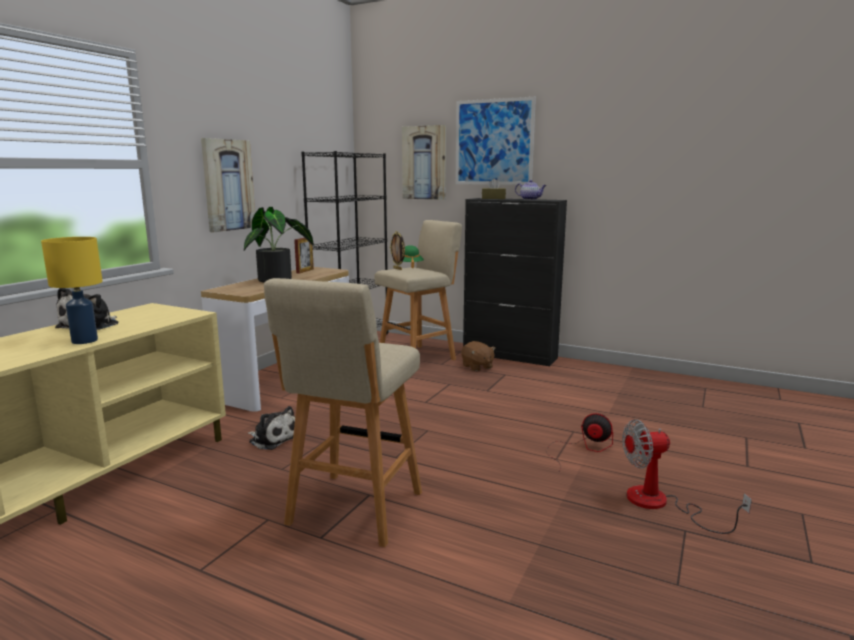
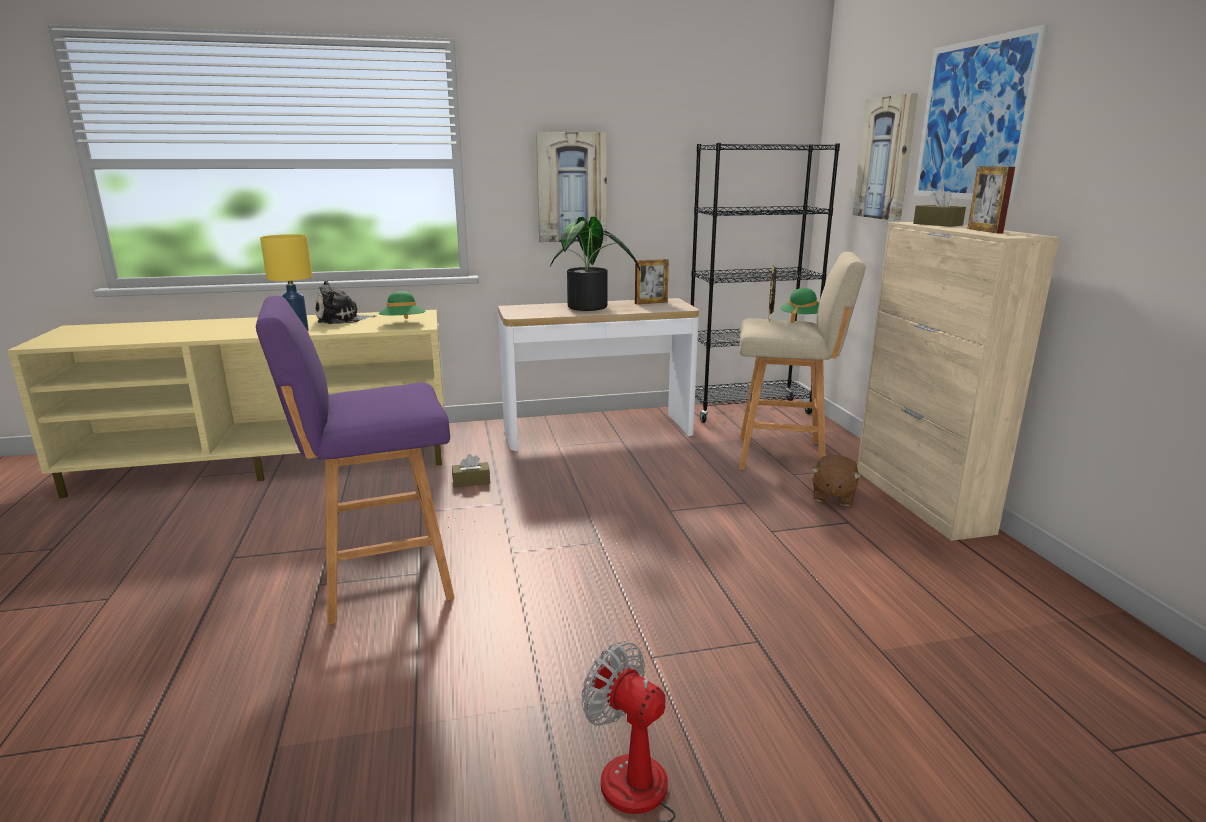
camera: 50 degrees right, 5 degrees up
plush toy [248,406,295,450] -> brown tissue box [452,454,490,487]
beige stool [264,278,422,547] -> purple stool [256,296,455,625]
black cabinet [463,198,567,366] -> beige cabinet [857,222,1060,541]
teapot [515,180,546,200] -> picture frame [967,166,1015,233]
fan [546,413,613,473] -> none
none -> green hat [378,291,426,319]

